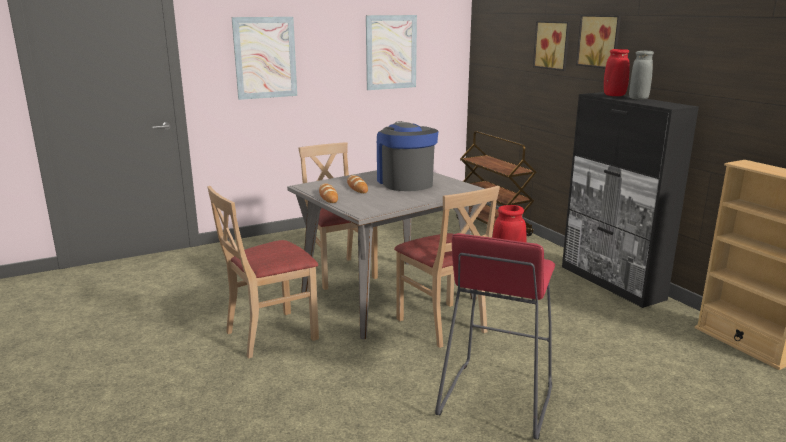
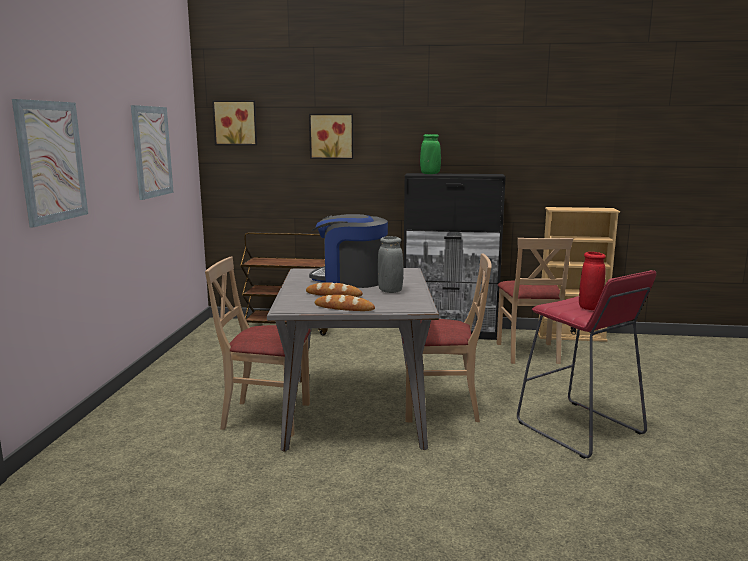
camera: 55 degrees left, 5 degrees down
beige chair [207,186,319,359] -> beige chair moved to [497,238,573,364]
picture [576,15,621,68] -> picture moved to [212,100,257,145]
red vase [604,49,630,96] -> green vase [420,134,441,174]
grey vase [629,51,654,100] -> grey vase moved to [377,236,403,293]

